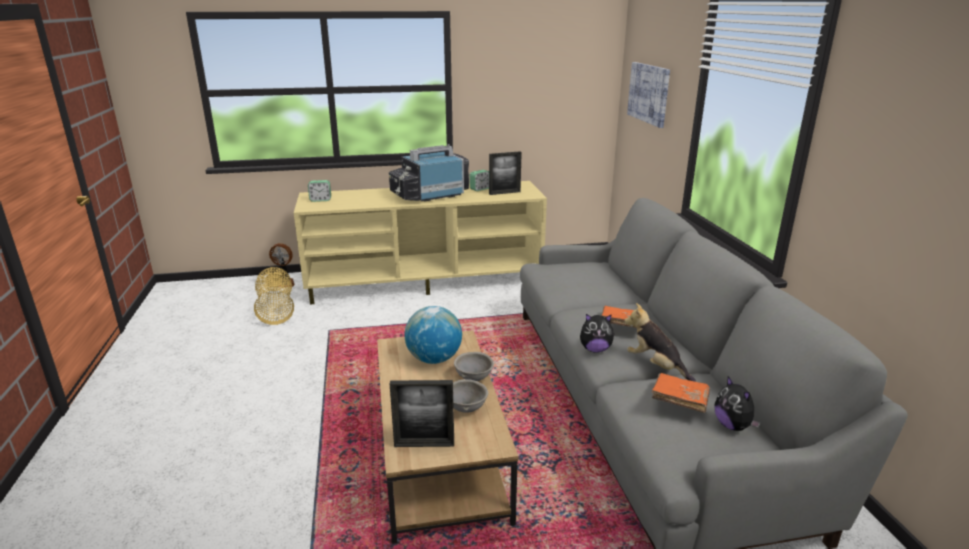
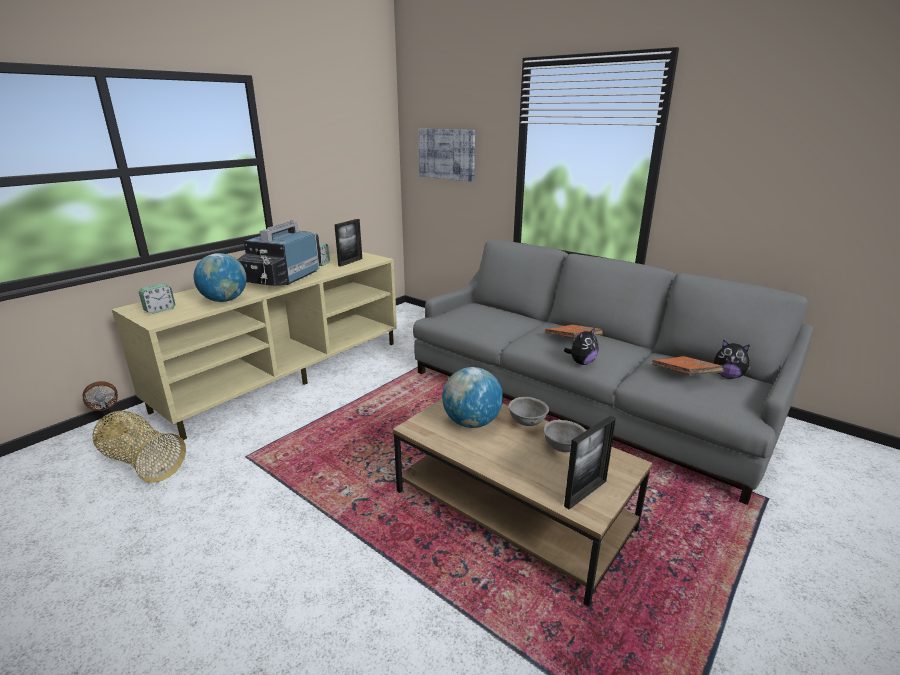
camera: 40 degrees left, 0 degrees up
plush toy [624,303,696,382] -> none
none -> globe [194,253,247,302]

